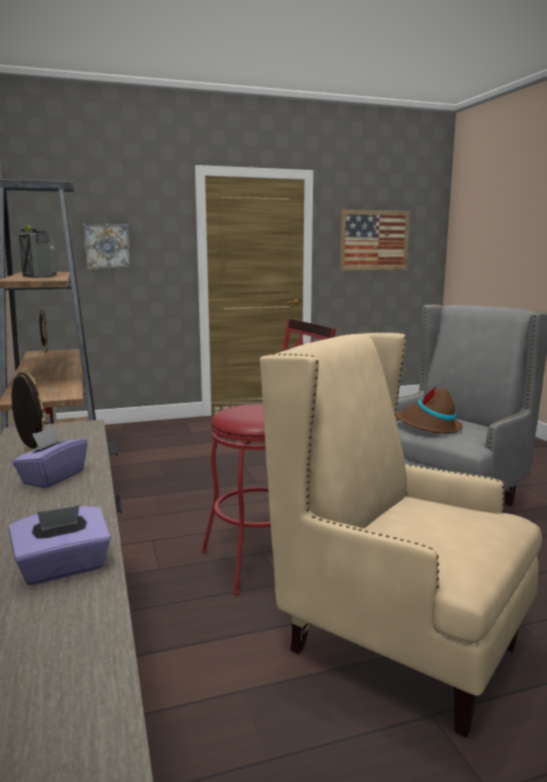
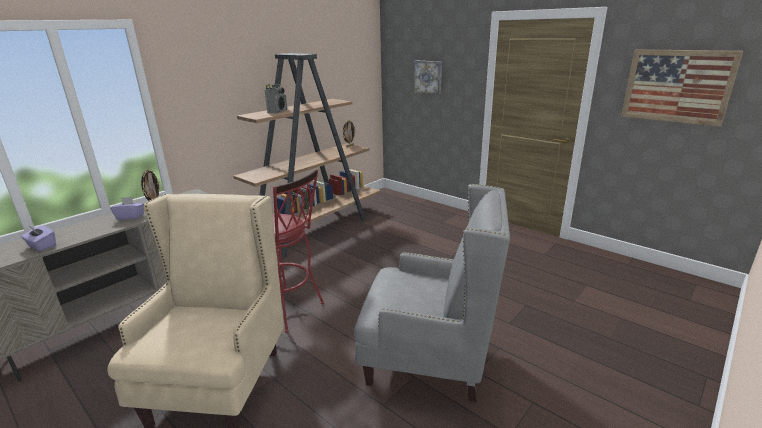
camera: 60 degrees right, 10 degrees up
brown hat [396,387,463,434] -> none

